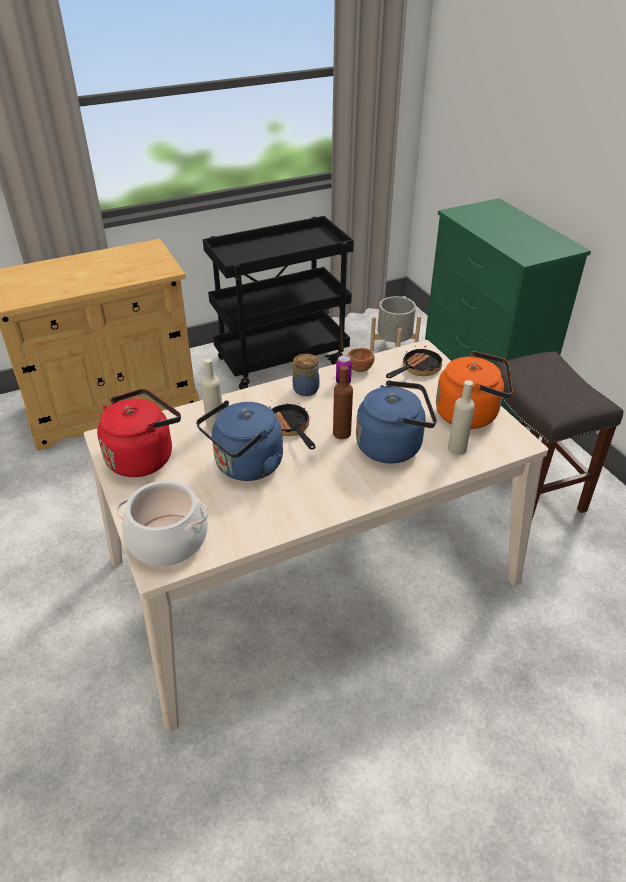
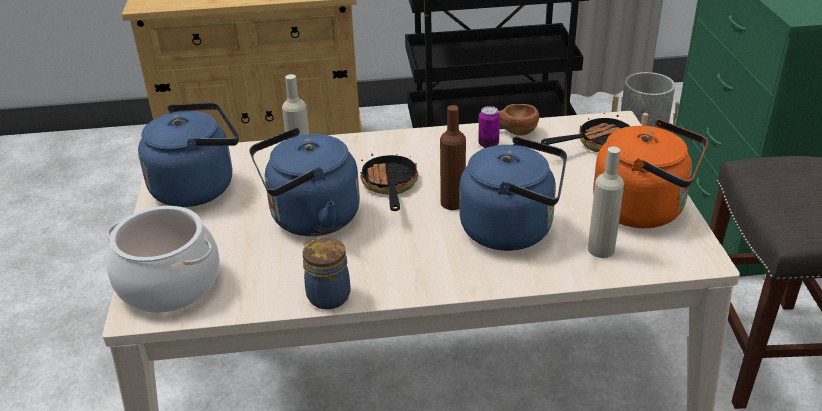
camera: 20 degrees right, 5 degrees down
red kettle [97,389,181,477] -> blue kettle [138,103,239,207]
jar [293,354,319,396] -> jar moved to [303,237,351,309]

